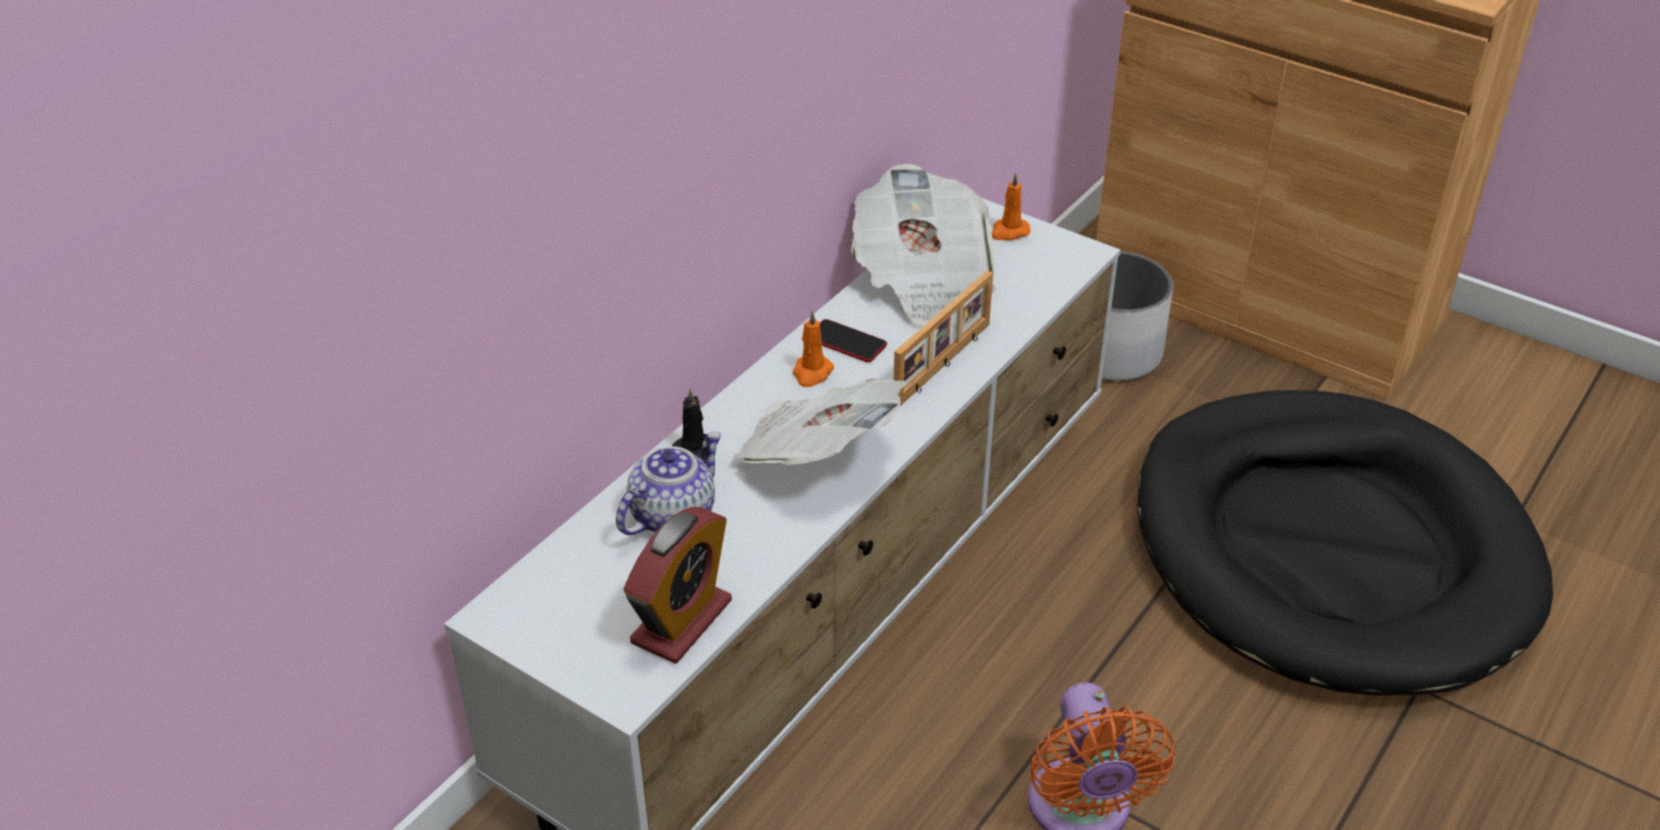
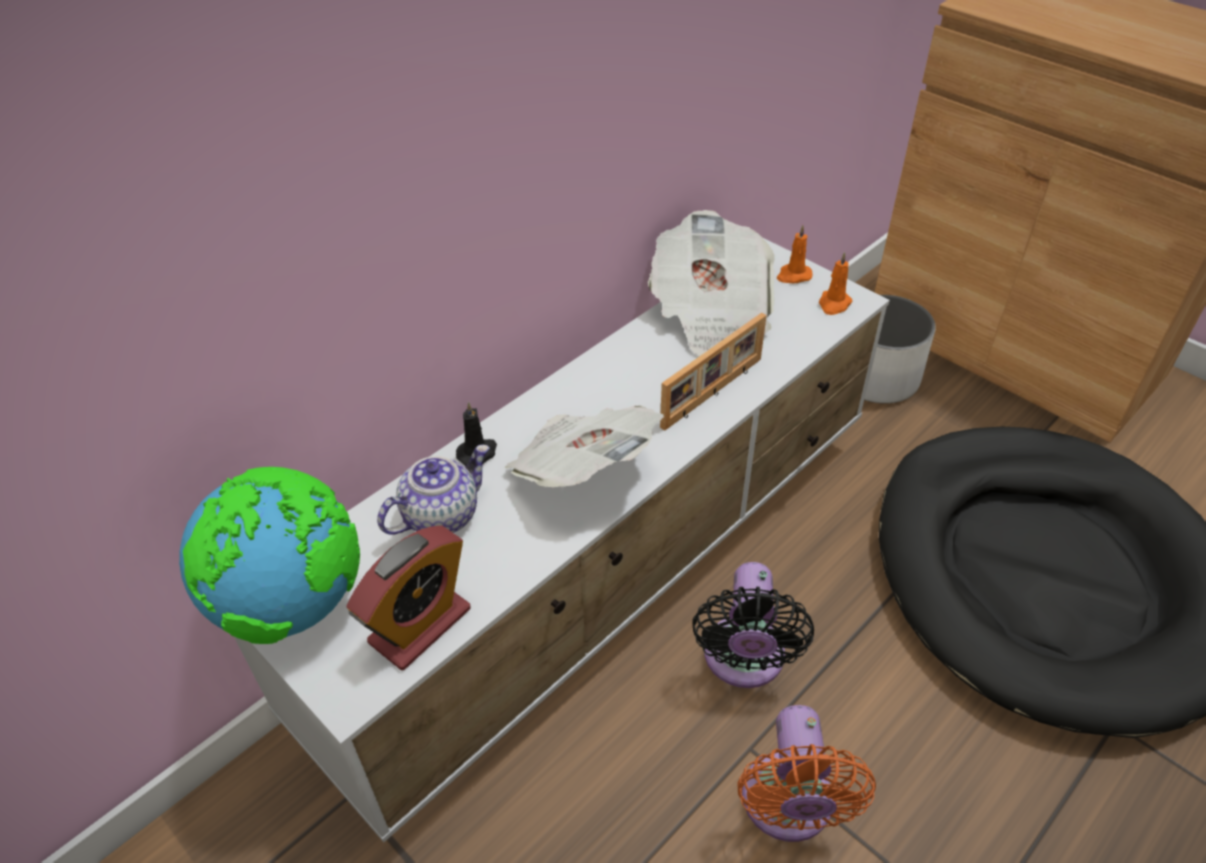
camera: 10 degrees right, 5 degrees up
orange candle [793,310,834,387] -> orange candle moved to [819,252,853,315]
phone [820,319,887,362] -> none
none -> globe [179,467,360,644]
none -> black fan [692,562,814,688]

